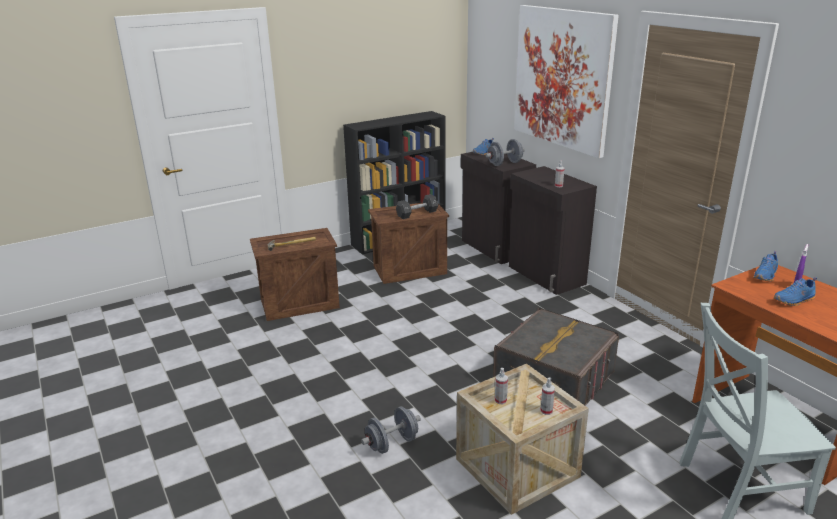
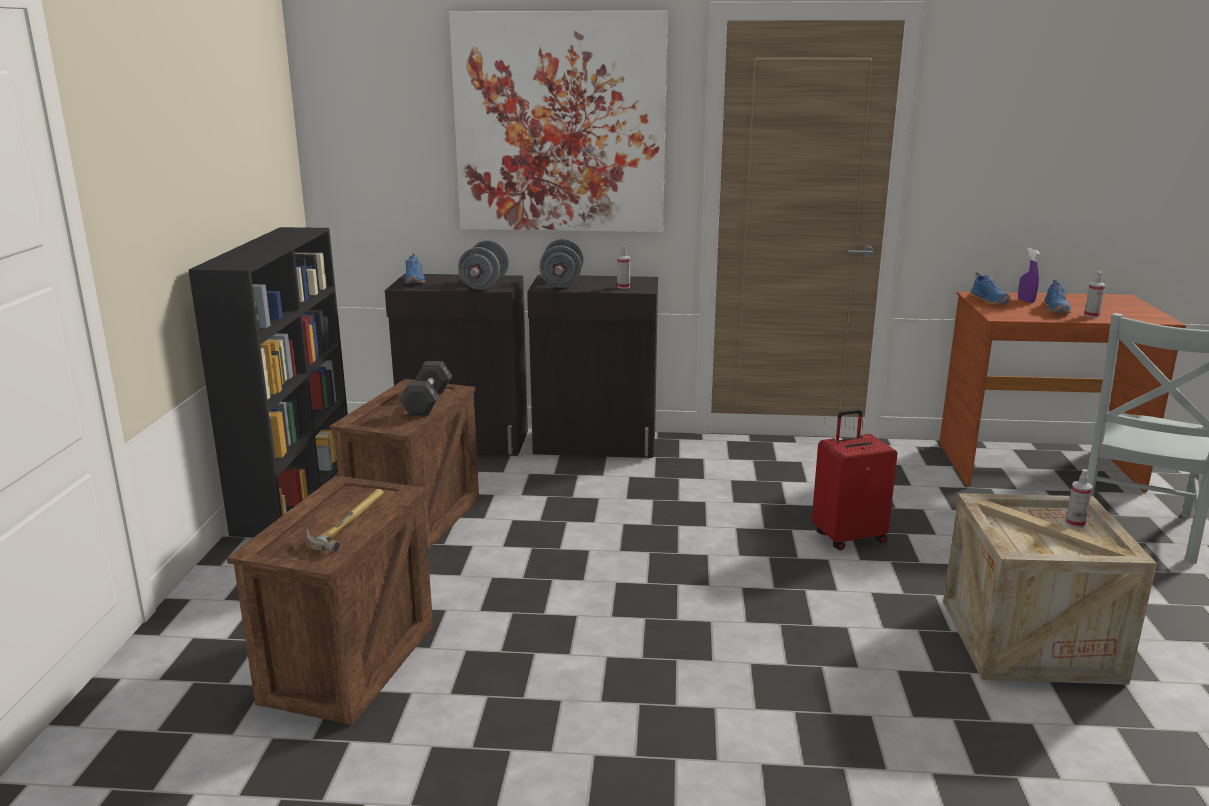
camera: 55 degrees left, 5 degrees down
grey dumbbell [361,406,421,454] -> grey dumbbell moved to [539,239,584,288]
grey storage box [493,308,619,406] -> red suitcase [812,409,897,550]
spray bottle [495,368,508,404] -> spray bottle moved to [1084,271,1105,318]

